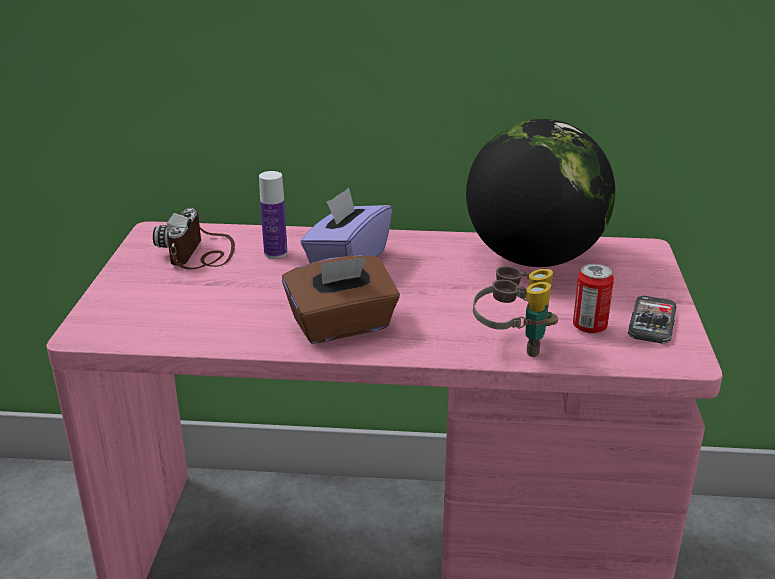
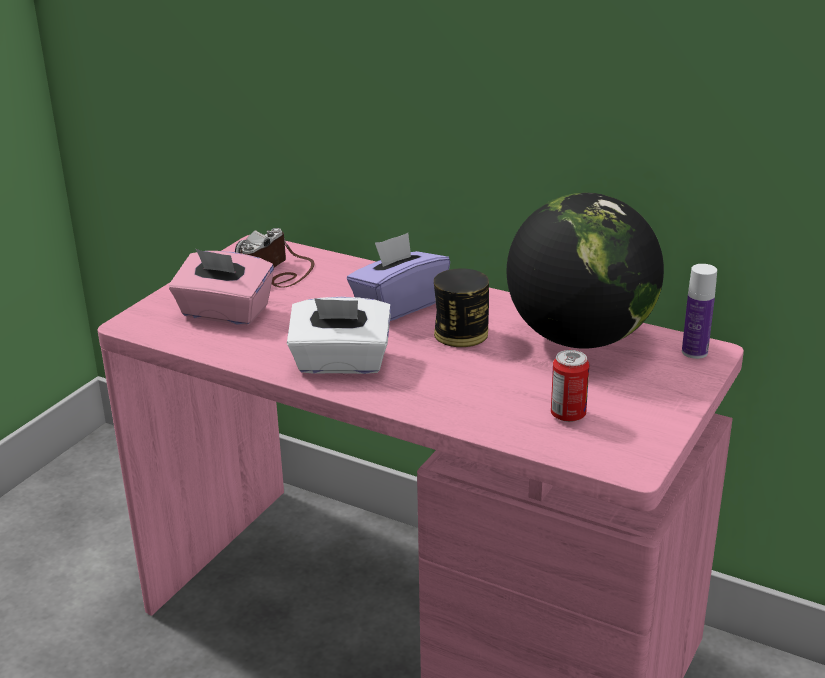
camera: 25 degrees right, 0 degrees up
bottle [259,171,287,259] -> bottle moved to [682,264,717,359]
brown tissue box [282,255,400,344] -> white tissue box [287,297,391,374]
binoculars [473,266,558,357] -> none
phone [628,296,677,344] -> none
none -> pink tissue box [169,249,274,325]
none -> can [434,268,489,347]

